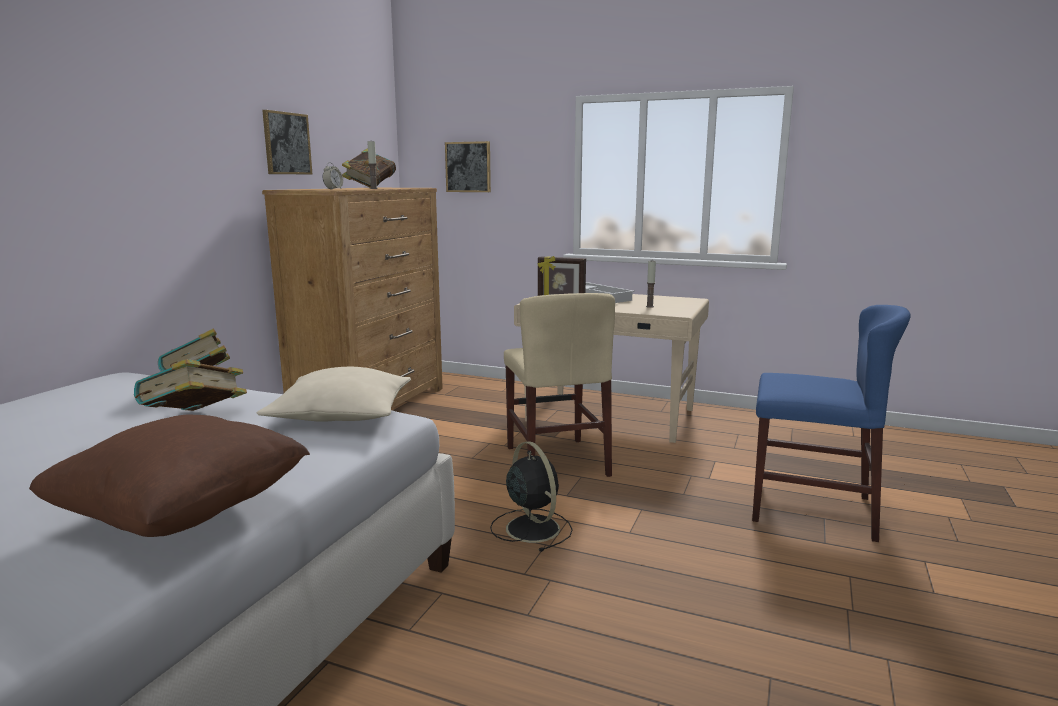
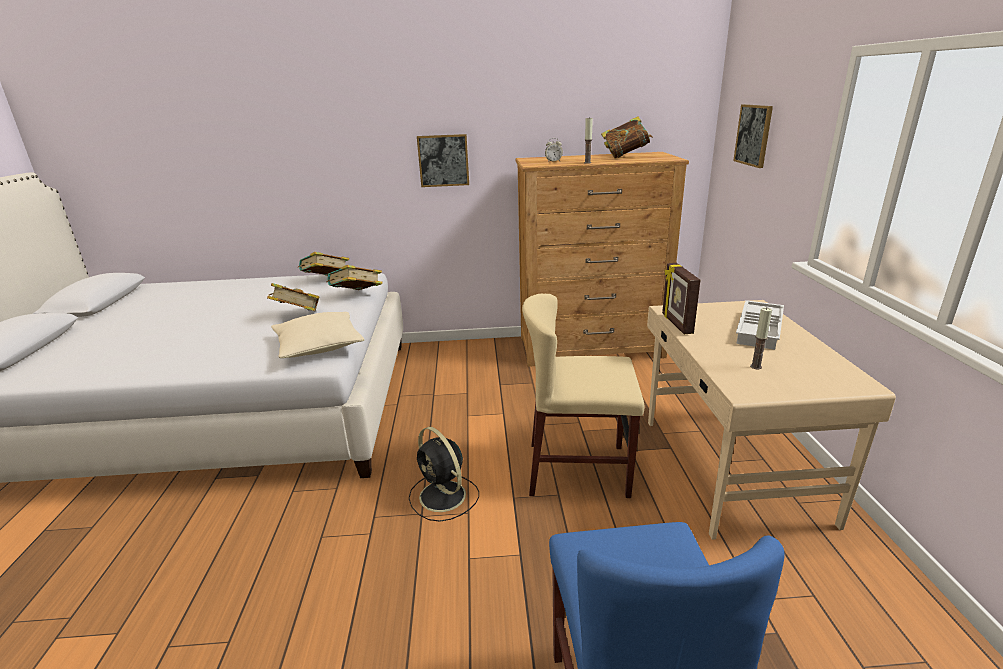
camera: 65 degrees right, 10 degrees up
brown pillow [29,415,310,537] -> none
picture [262,110,312,174] -> picture moved to [417,134,469,187]
black fan [490,441,573,552] -> black fan turned 105 degrees clockwise [409,427,479,522]
beige chair [504,293,615,477] -> beige chair turned 45 degrees clockwise [522,294,644,498]
none -> book [297,252,349,276]

